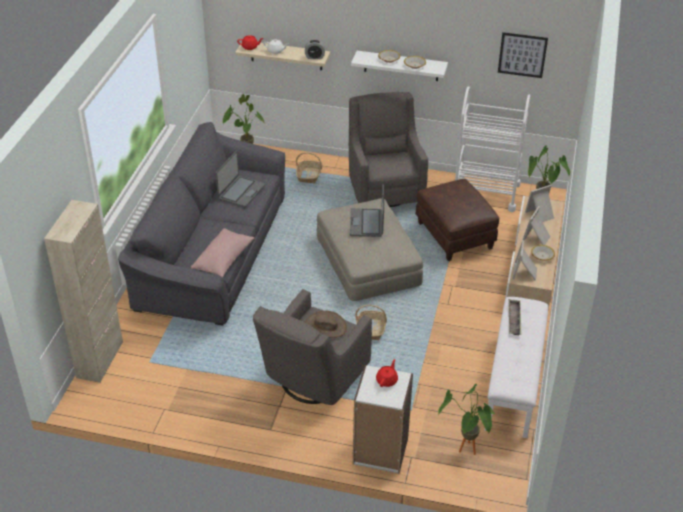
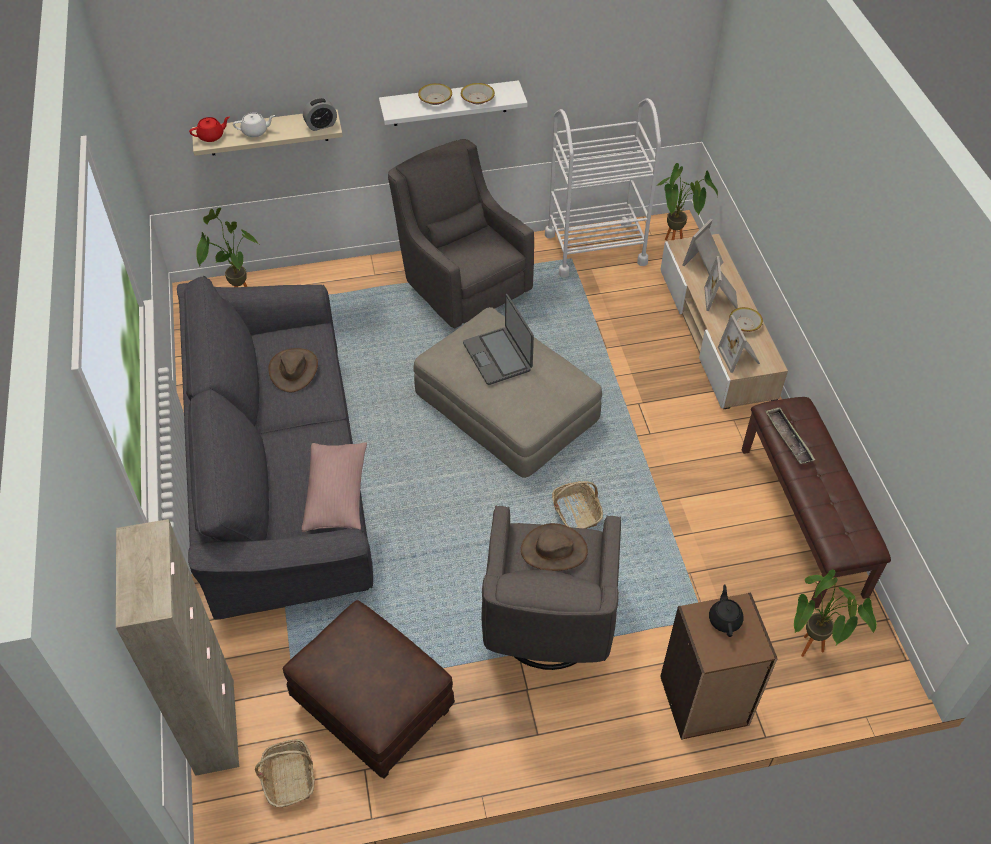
camera: 25 degrees left, 10 degrees up
laptop [216,151,265,207] -> brown hat [268,348,318,392]
basket [296,152,323,183] -> basket moved to [255,739,315,807]
white bookcase [353,365,413,474] -> brown bookcase [660,592,778,740]
red teapot [376,359,398,387] -> black teapot [709,584,743,637]
brown ottoman [415,179,499,261] -> brown ottoman moved to [283,600,455,779]
white bench [485,297,548,438] -> brown bench [742,397,891,608]
picture [498,32,548,78] -> none

